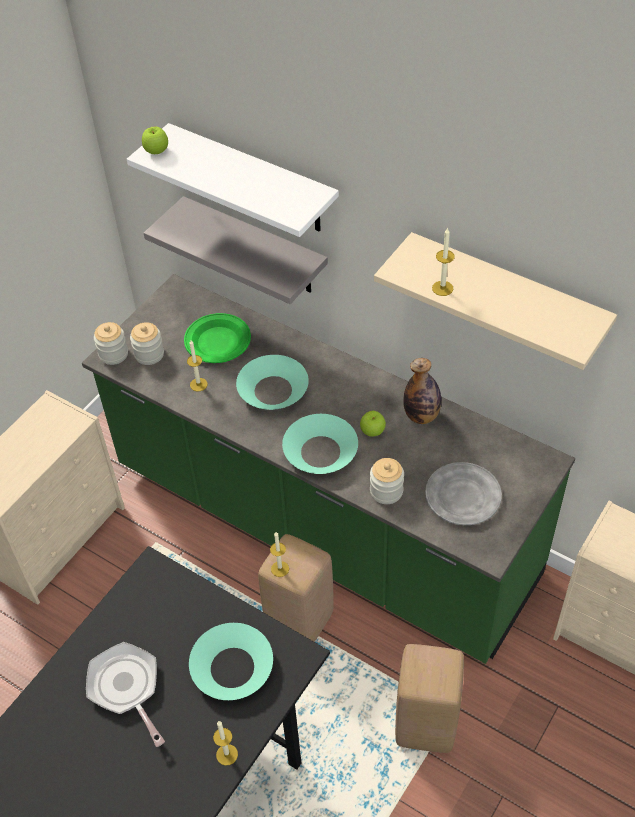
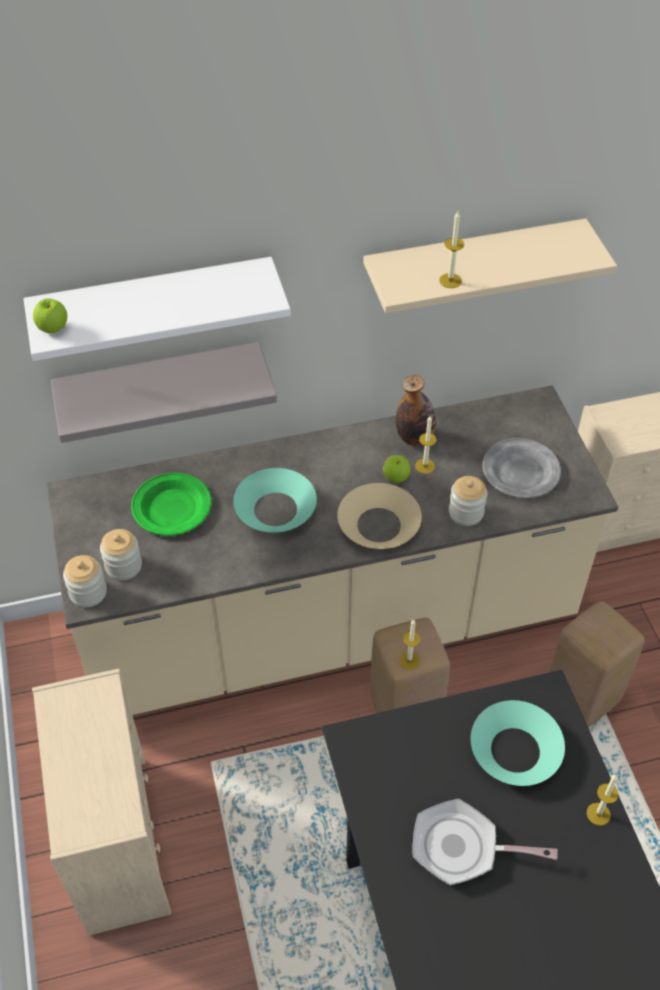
camera: 50 degrees left, 0 degrees up
green counter [82,274,575,664] -> beige counter [46,385,618,715]
candle [187,341,208,391] -> candle moved to [415,416,436,474]
turquoise bowl [282,414,358,474] -> beige bowl [337,483,422,549]

